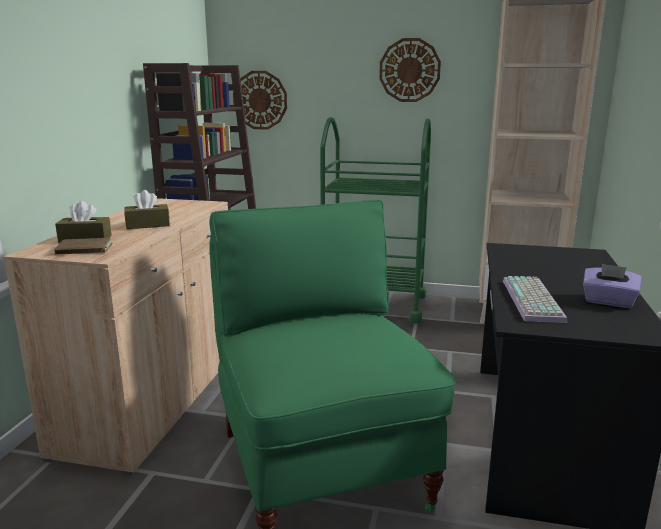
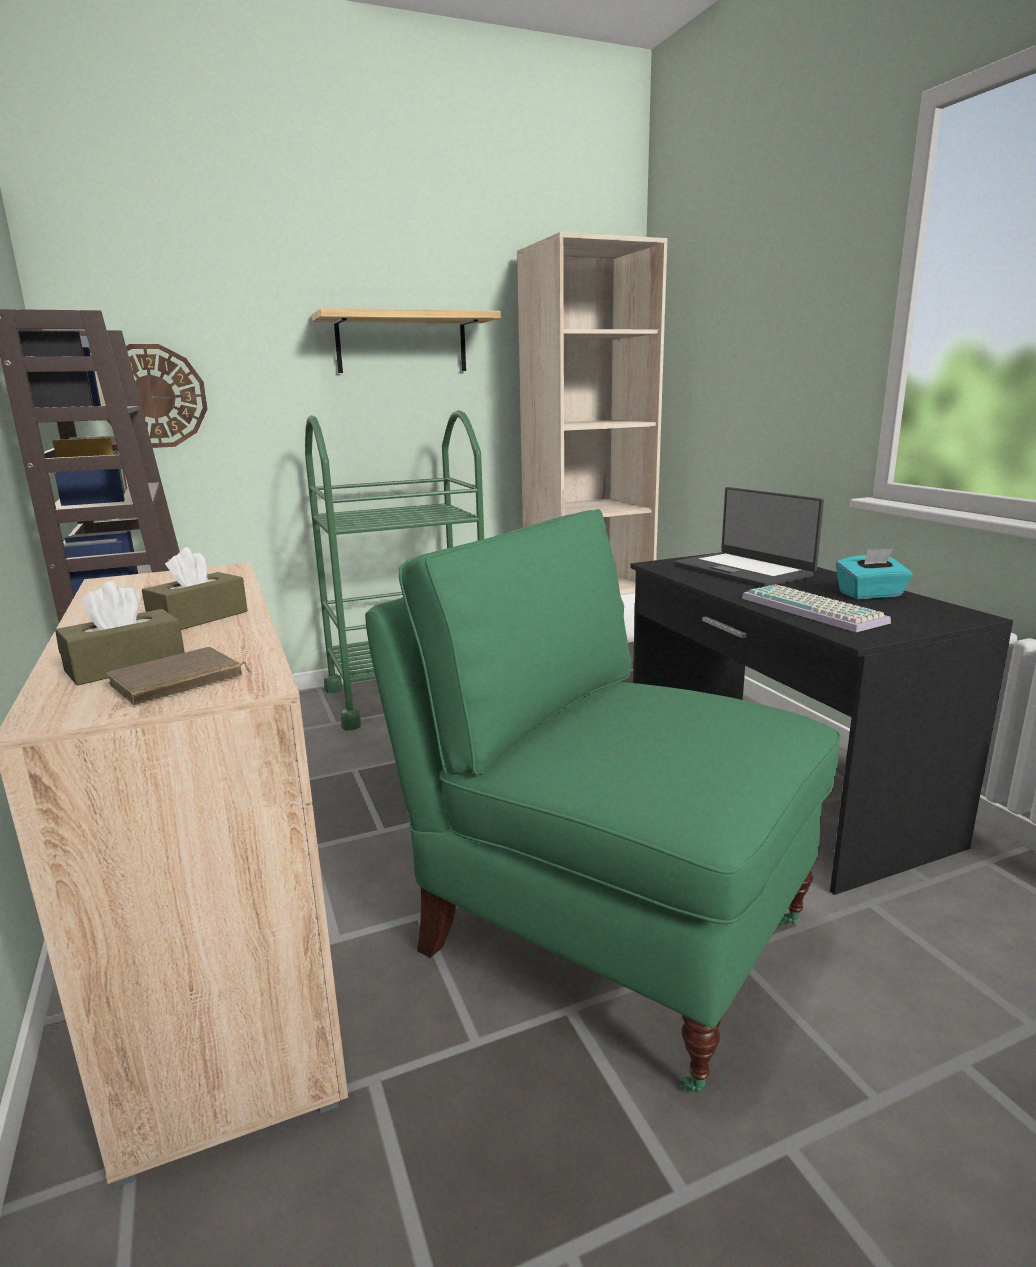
camera: 35 degrees left, 0 degrees up
wall clock [379,38,441,102] -> shelf [312,308,501,373]
purple tissue box [583,264,641,308] -> turquoise tissue box [836,549,913,599]
none -> laptop [675,487,824,587]

